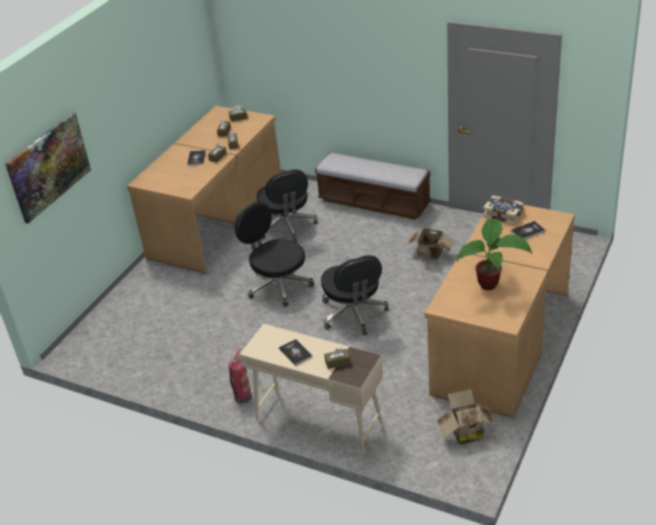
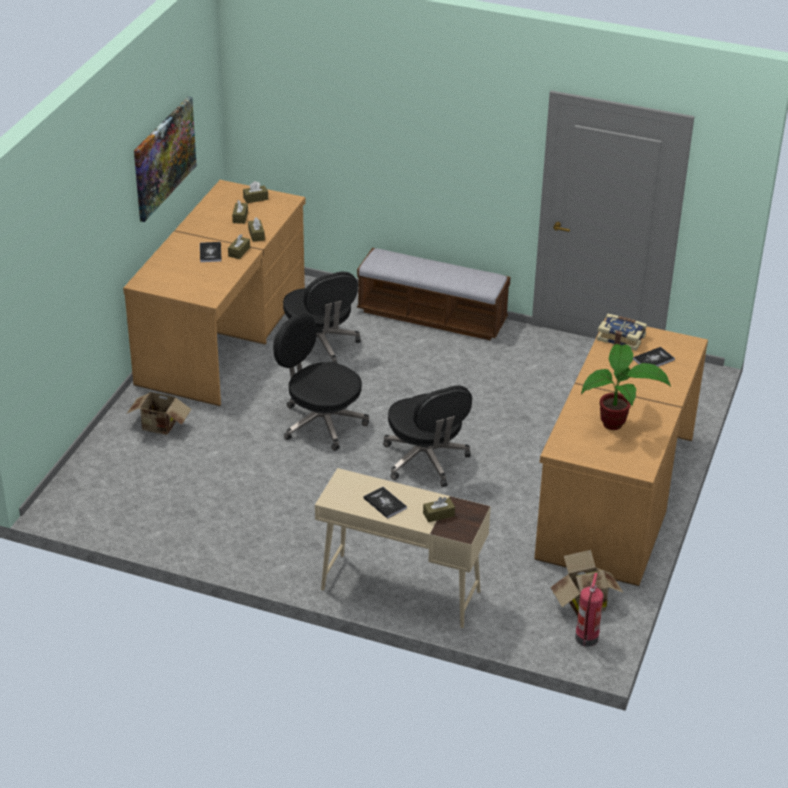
camera: 10 degrees left, 0 degrees up
picture [5,113,91,223] -> picture moved to [134,96,197,222]
fire extinguisher [228,348,252,404] -> fire extinguisher moved to [575,573,603,647]
cardboard box [407,228,454,260] -> cardboard box moved to [127,391,191,435]

